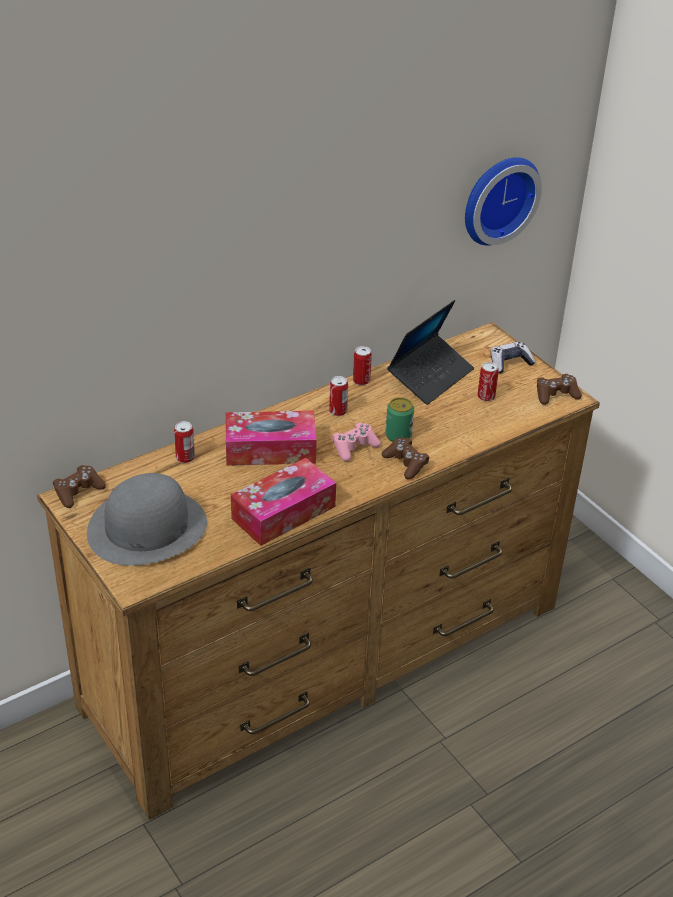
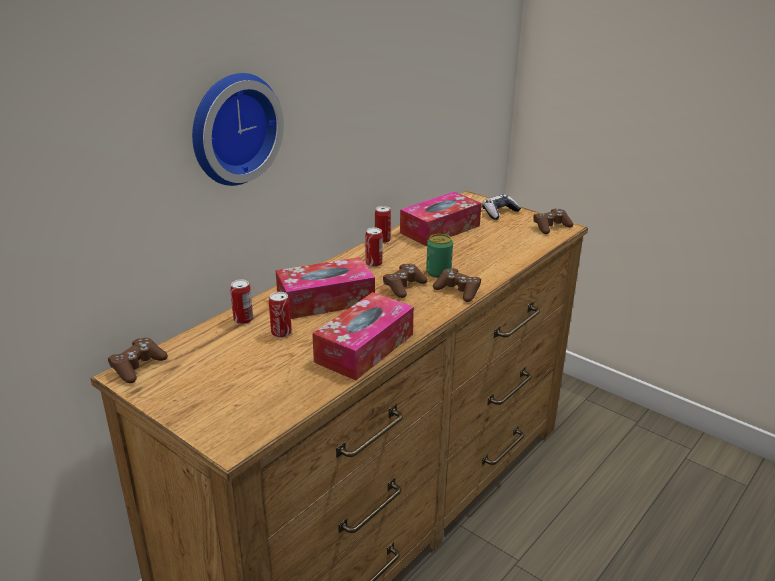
camera: 15 degrees left, 10 degrees down
grey hat [87,473,207,566] -> none
pink game controller [332,423,381,462] -> brown game controller [383,264,428,298]
laptop [387,300,474,405] -> tissue box [400,192,482,246]
wall clock [465,157,542,245] -> wall clock moved to [192,73,284,186]
can [478,362,499,402] -> can moved to [269,292,292,338]

